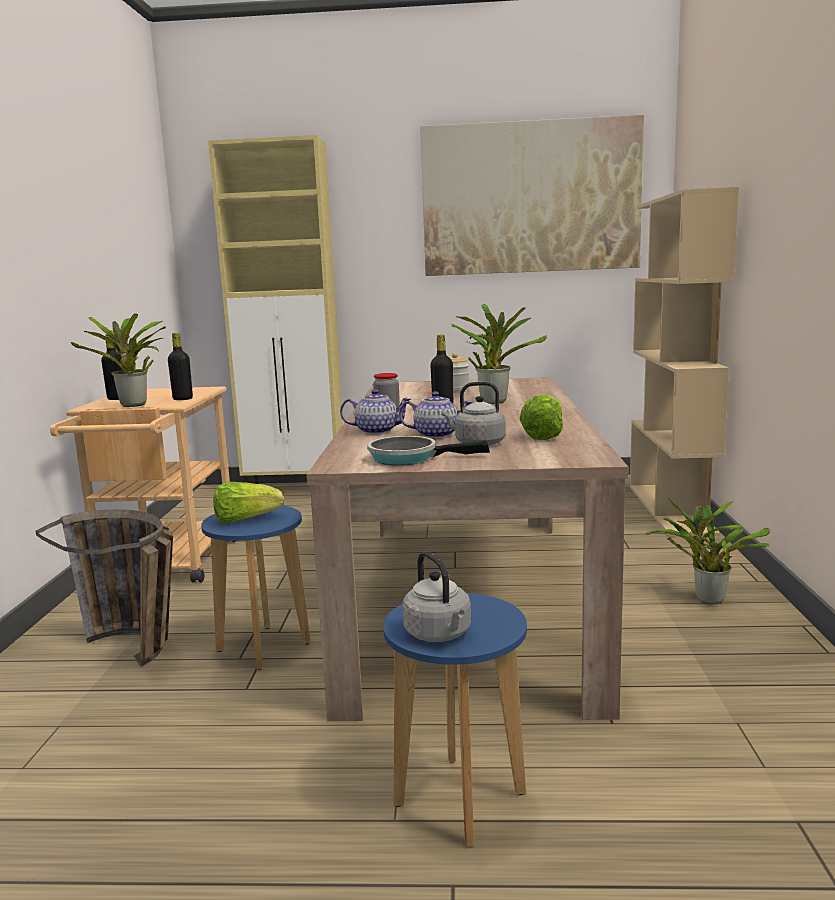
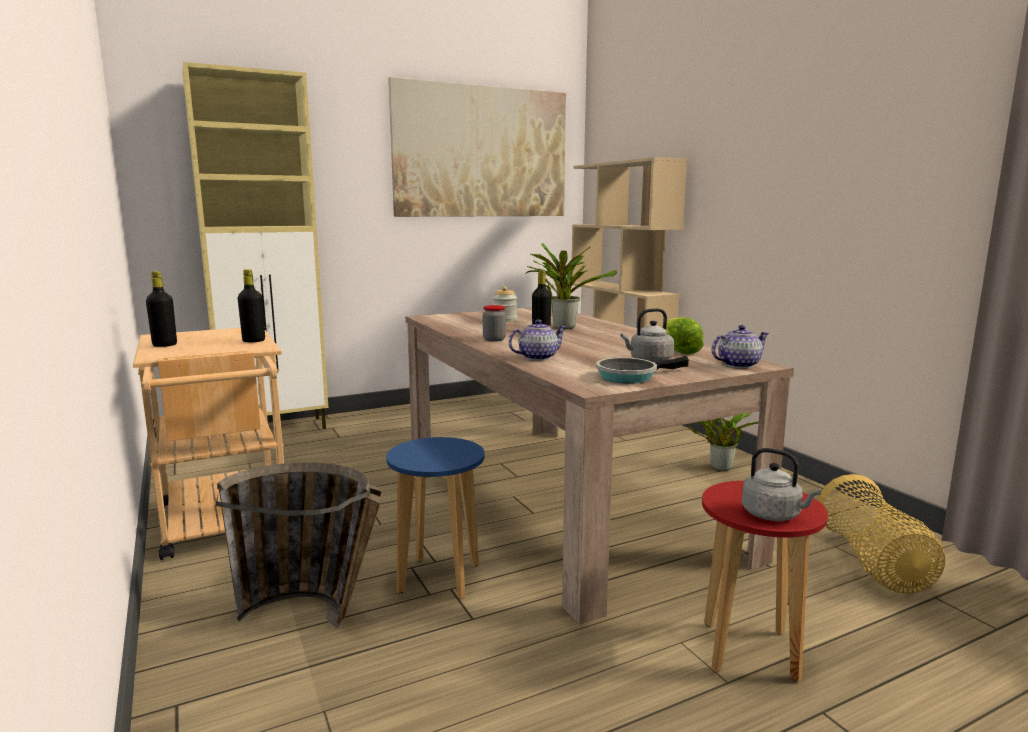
camera: 30 degrees left, 0 degrees up
potted plant [71,313,166,407] -> none
lettuce [213,482,284,523] -> none
blue stool [383,593,527,847] -> red stool [702,481,828,682]
teapot [399,391,473,438] -> teapot moved to [712,325,769,368]
none -> basket [818,474,945,594]

